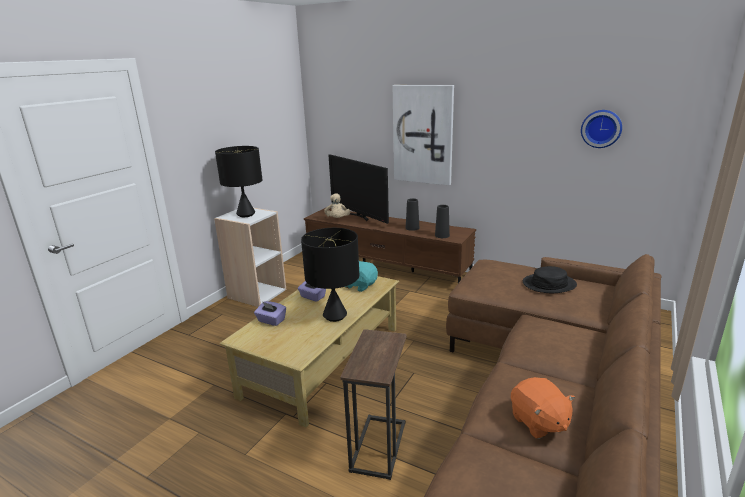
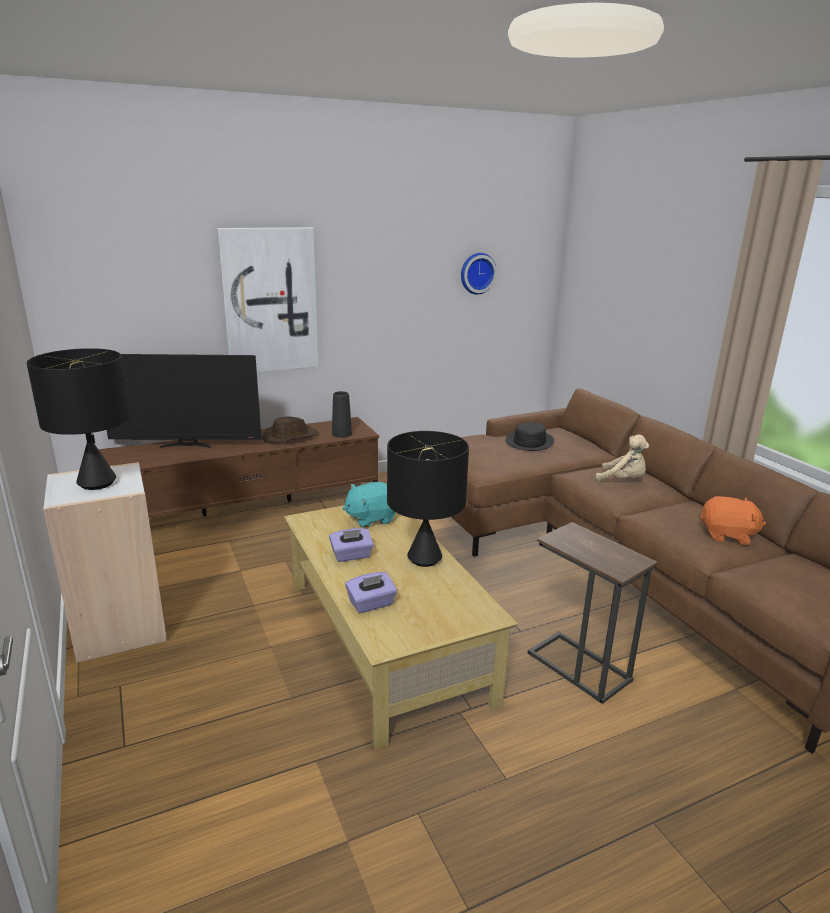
camera: 55 degrees left, 0 degrees up
beige plush toy [324,193,351,218] -> beige plush toy moved to [595,435,649,482]
black vase [406,198,420,231] -> brown hat [262,417,318,443]

